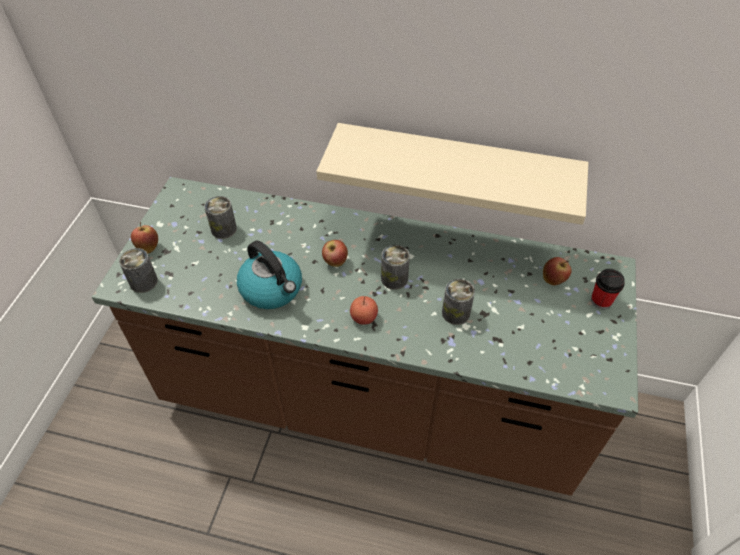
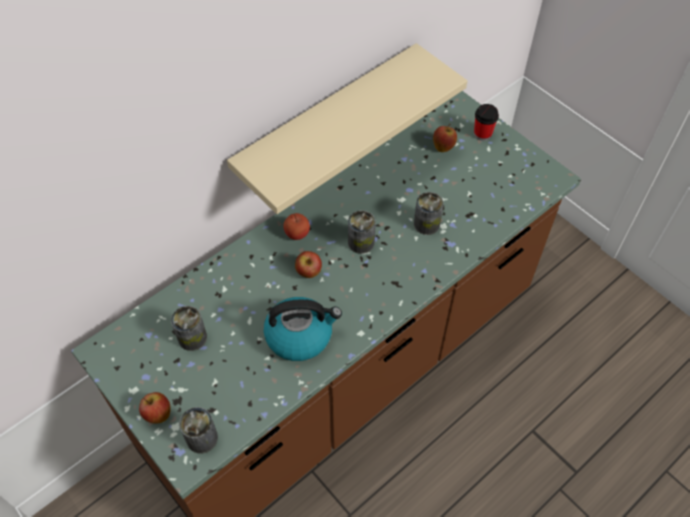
camera: 55 degrees left, 5 degrees up
apple [350,296,378,325] -> apple moved to [283,213,310,240]

